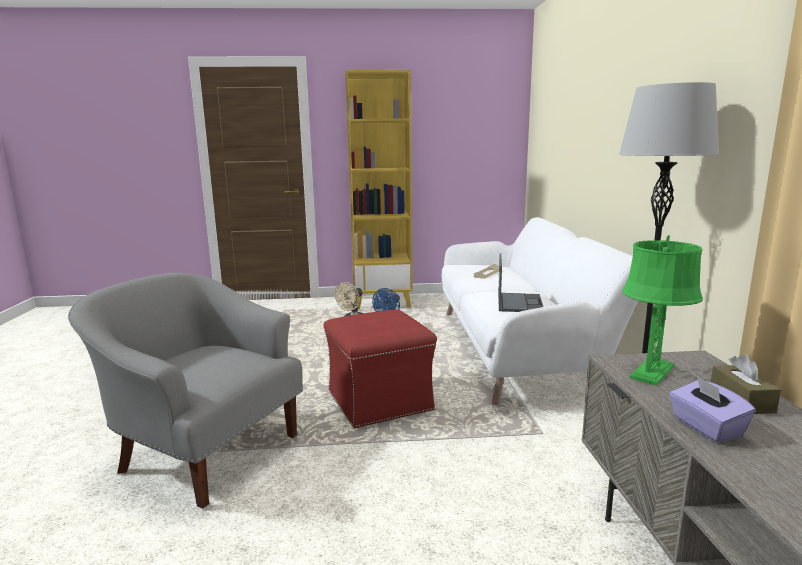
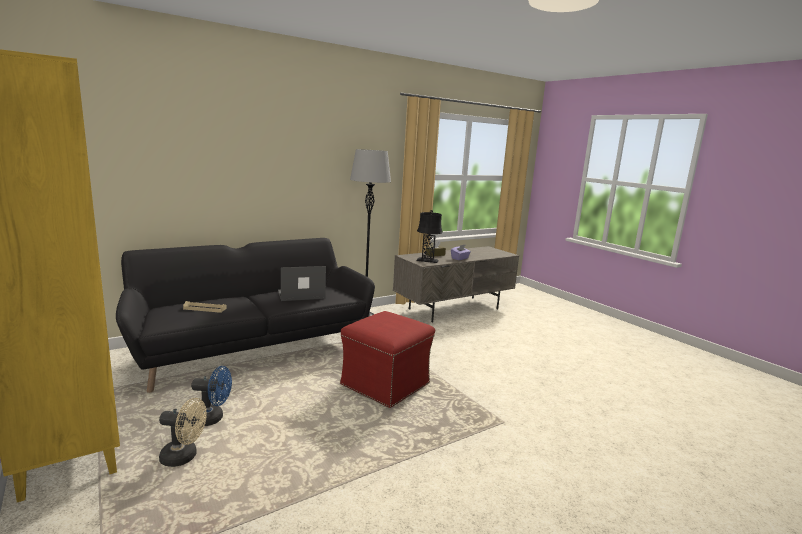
camera: 120 degrees left, 0 degrees up
grey armchair [68,273,303,509] -> none
white sofa [442,217,638,405] -> black sofa [116,238,375,393]
green table lamp [622,235,703,386] -> black table lamp [417,210,443,263]

